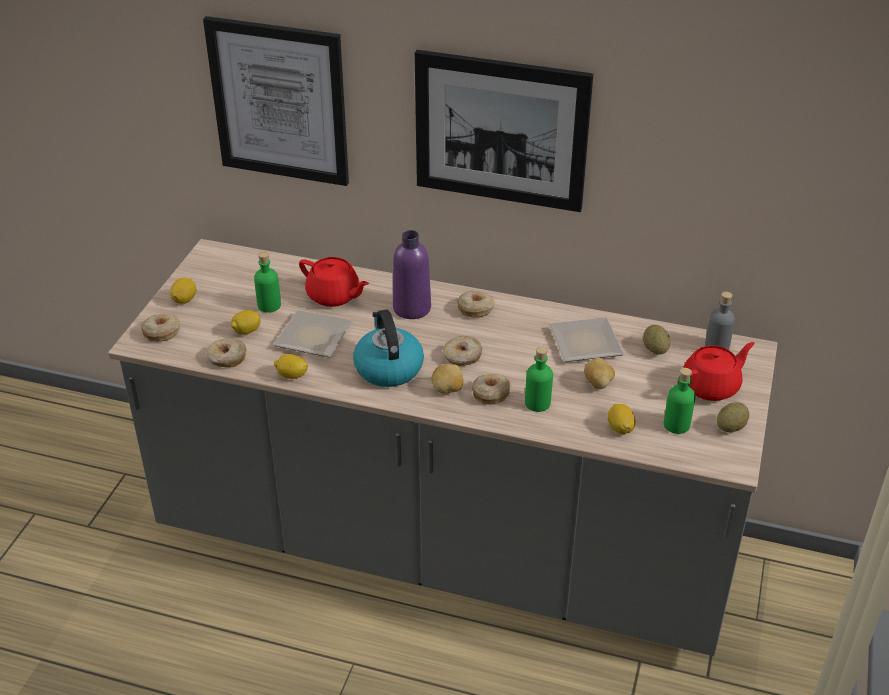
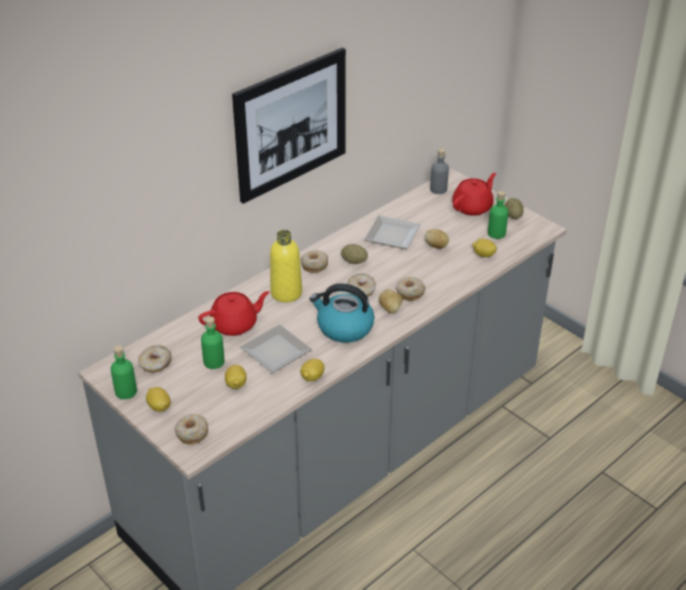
camera: 60 degrees left, 0 degrees up
picture [203,16,349,186] -> none
donut [206,338,247,367] -> donut moved to [138,345,171,373]
purple bottle [393,230,431,319] -> yellow bottle [270,230,302,302]
green bottle [525,347,553,412] -> green bottle moved to [111,346,137,399]
potato [643,325,670,354] -> potato moved to [341,244,368,264]
red teapot [678,342,755,401] -> red teapot turned 45 degrees clockwise [452,173,496,216]

